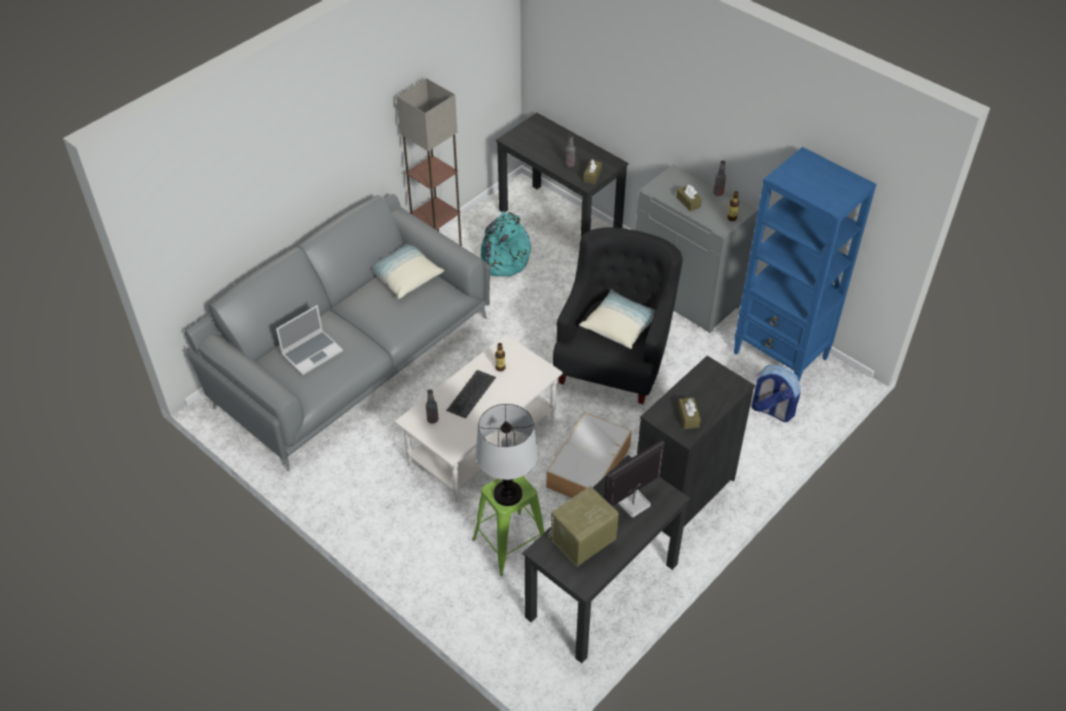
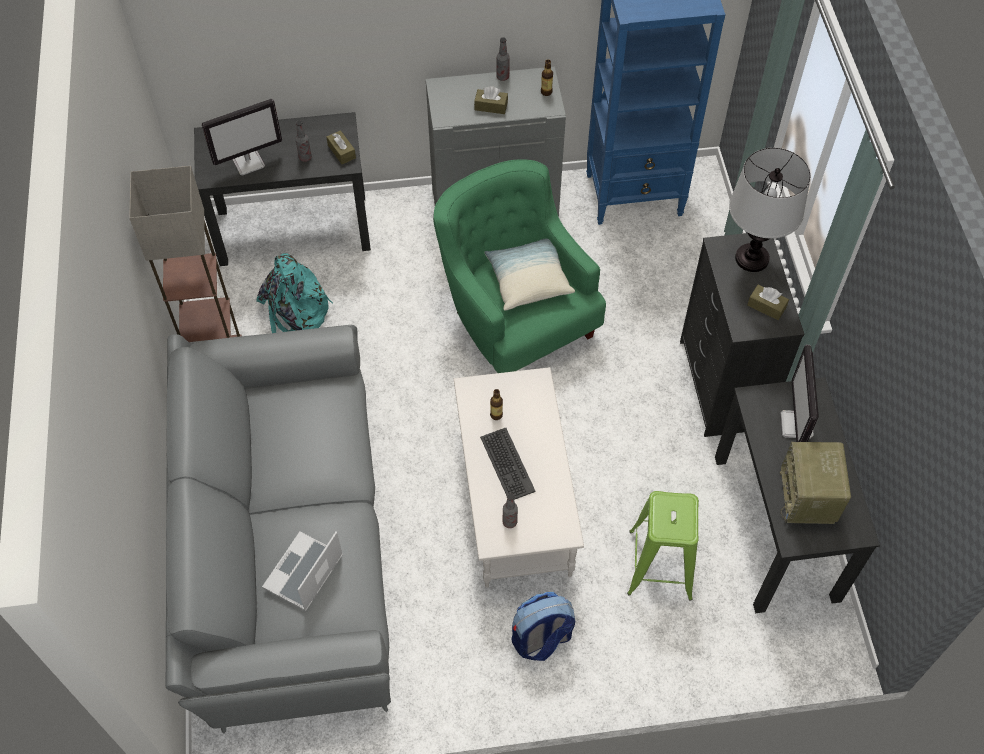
camera: 50 degrees left, 10 degrees up
laptop [276,305,343,375] -> laptop turned 150 degrees counterclockwise [262,532,343,611]
pillow [370,243,444,299] -> none
table lamp [475,404,538,506] -> table lamp moved to [729,148,811,272]
storage box [546,412,632,498] -> none
black armchair [553,227,683,404] -> green armchair [433,160,606,373]
backpack [752,365,801,422] -> backpack moved to [511,592,575,661]
none -> monitor [202,99,282,175]

